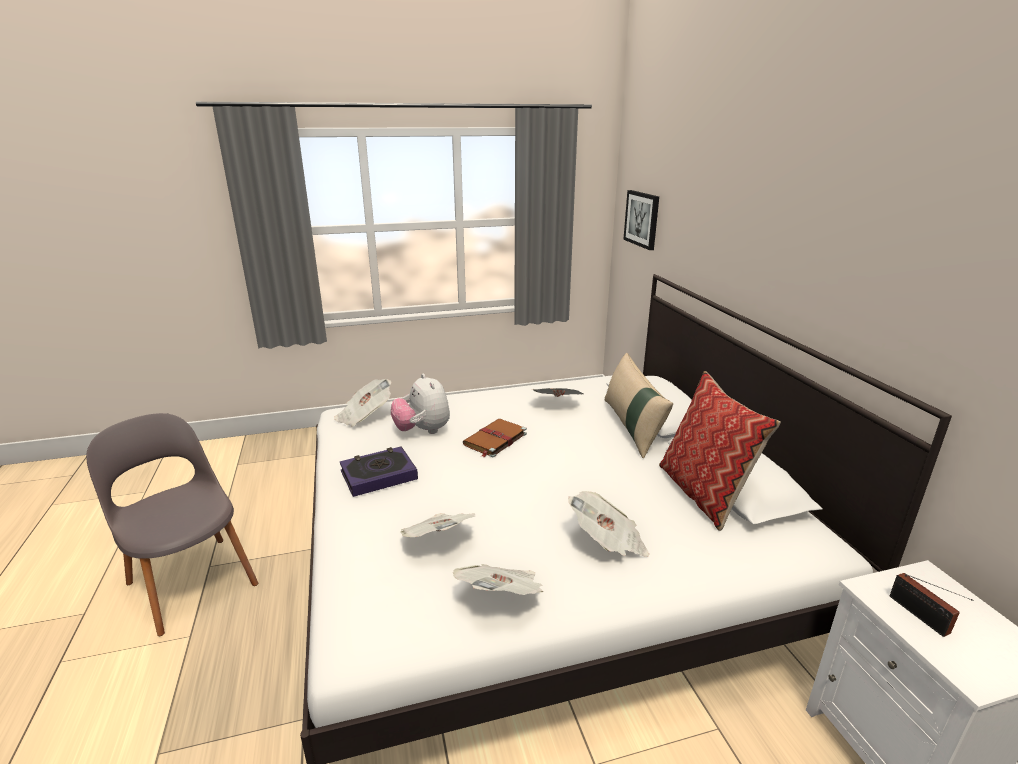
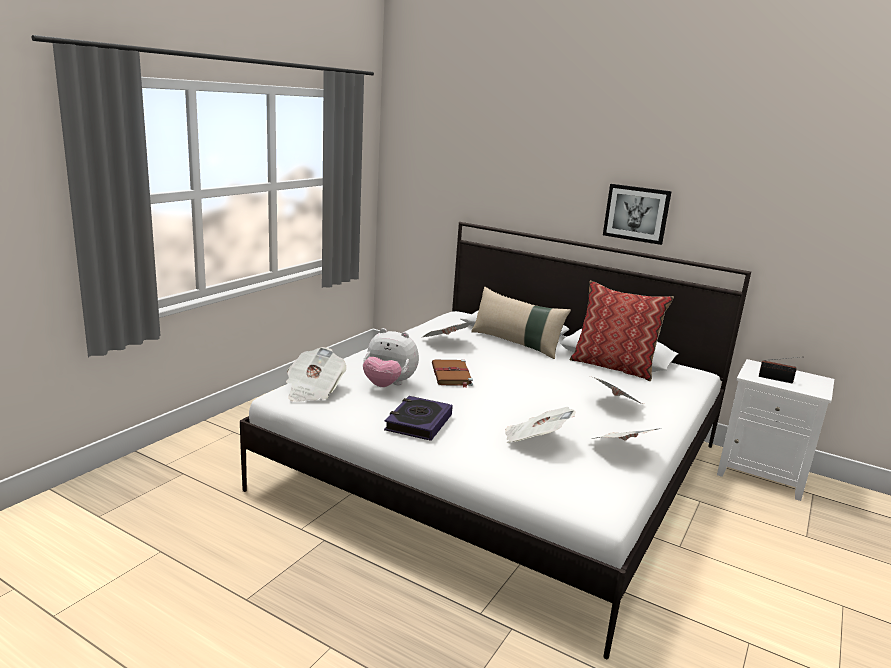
camera: 45 degrees left, 5 degrees down
grey chair [86,413,258,636] -> none
picture [623,190,659,250] -> picture moved to [603,184,672,245]

